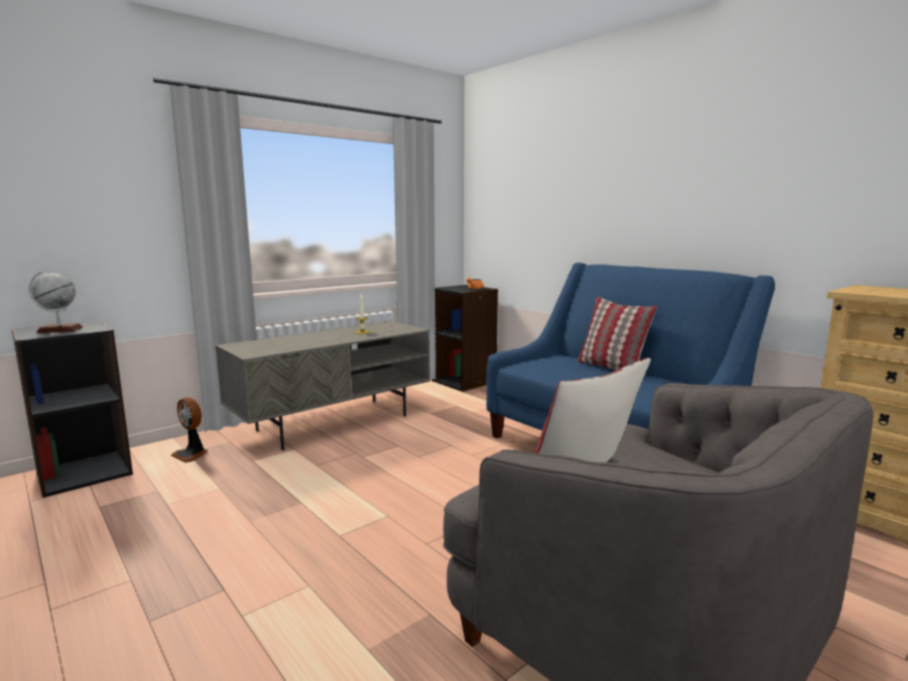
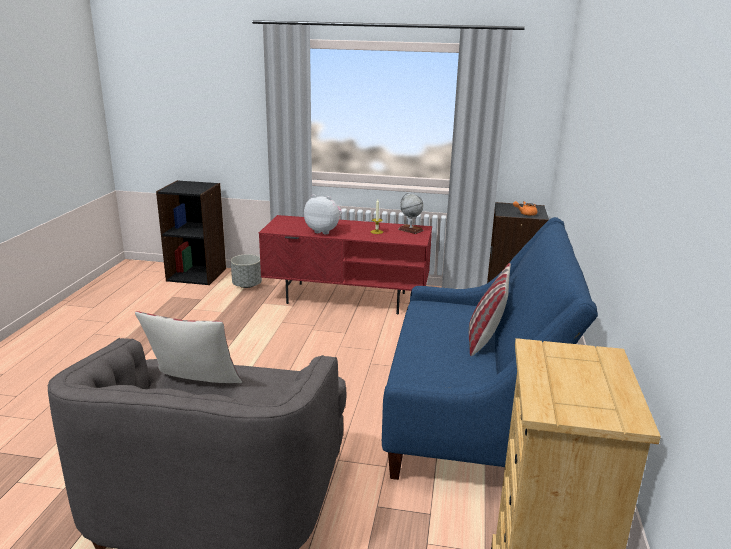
camera: 50 degrees right, 10 degrees up
globe [29,271,83,333] -> globe moved to [398,192,424,234]
fan [171,397,208,463] -> grey planter [231,254,262,288]
grey tv stand [215,321,430,450] -> red tv stand [259,215,432,314]
none -> plush toy [304,194,342,234]

